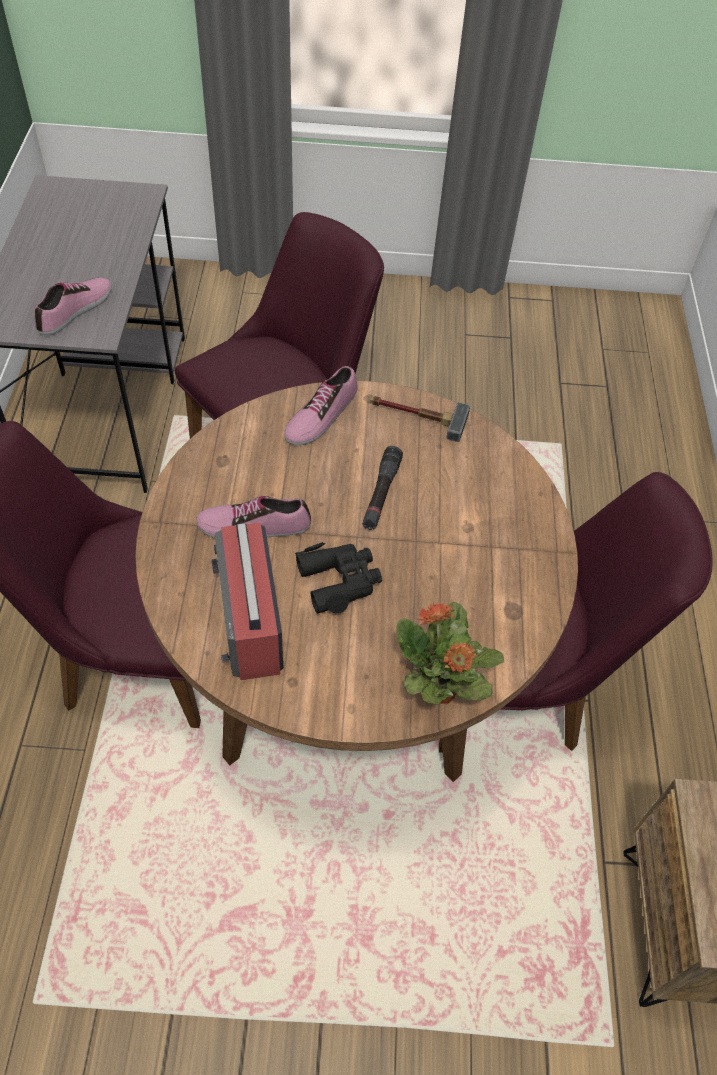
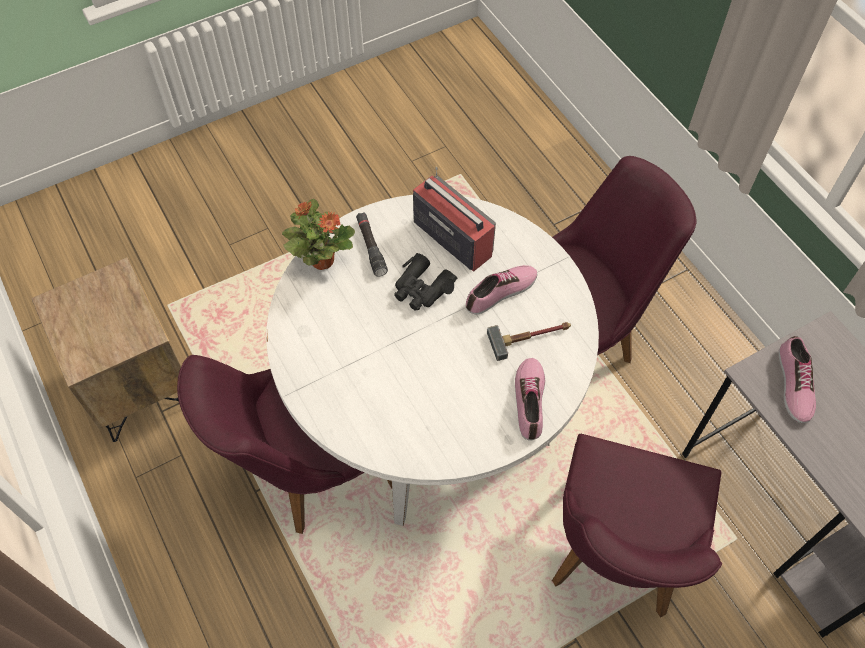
camera: 150 degrees right, 5 degrees up
brown dining table [135,381,578,782] -> white dining table [266,195,599,526]
black flashlight [362,446,403,530] -> black flashlight moved to [356,212,388,276]
hammer [370,396,470,442] -> hammer moved to [487,322,571,361]

